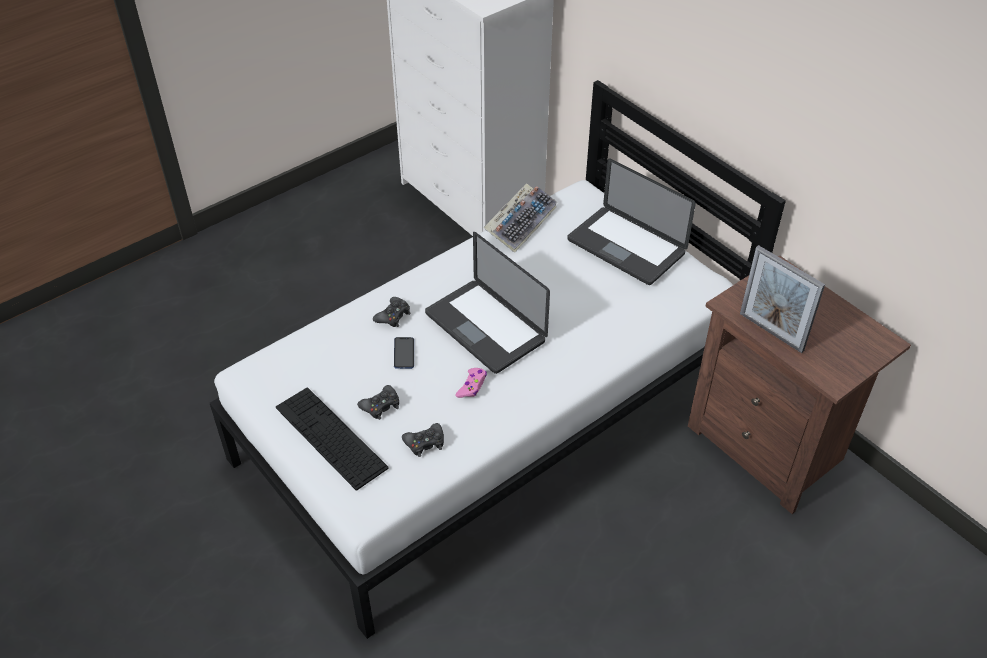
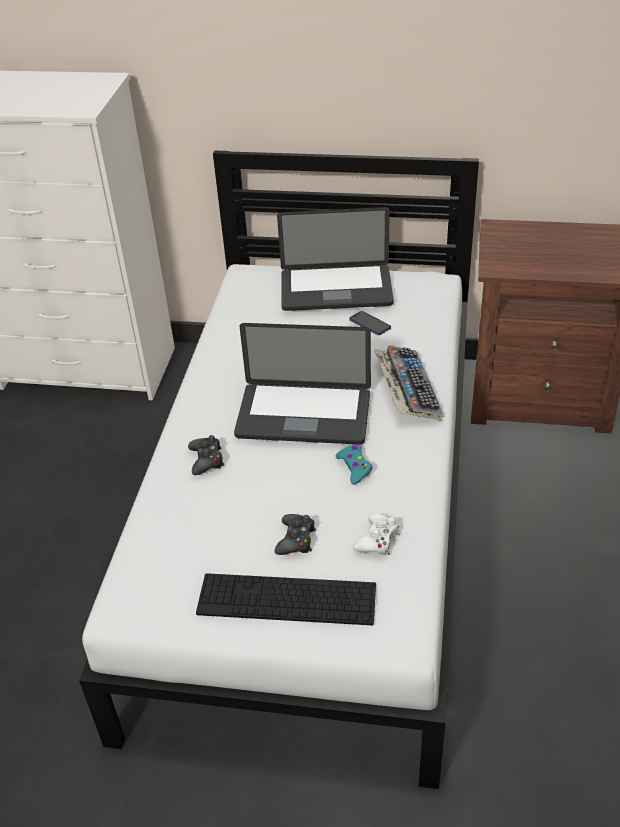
camera: 40 degrees left, 5 degrees down
phone [394,337,414,369] -> phone moved to [349,311,391,335]
black game controller [402,423,444,457] -> white game controller [353,513,400,555]
pink game controller [456,368,487,398] -> turquoise game controller [336,444,372,485]
keyboard [483,183,557,253] -> keyboard moved to [374,345,444,421]
picture frame [740,245,825,353] -> none

